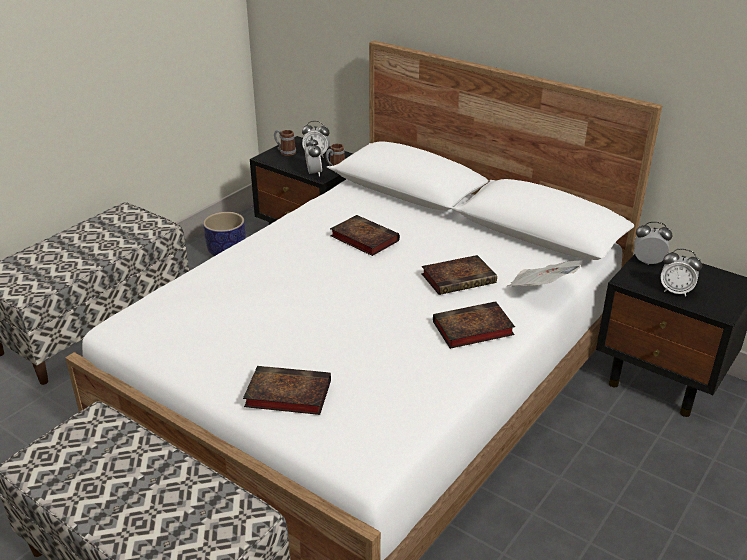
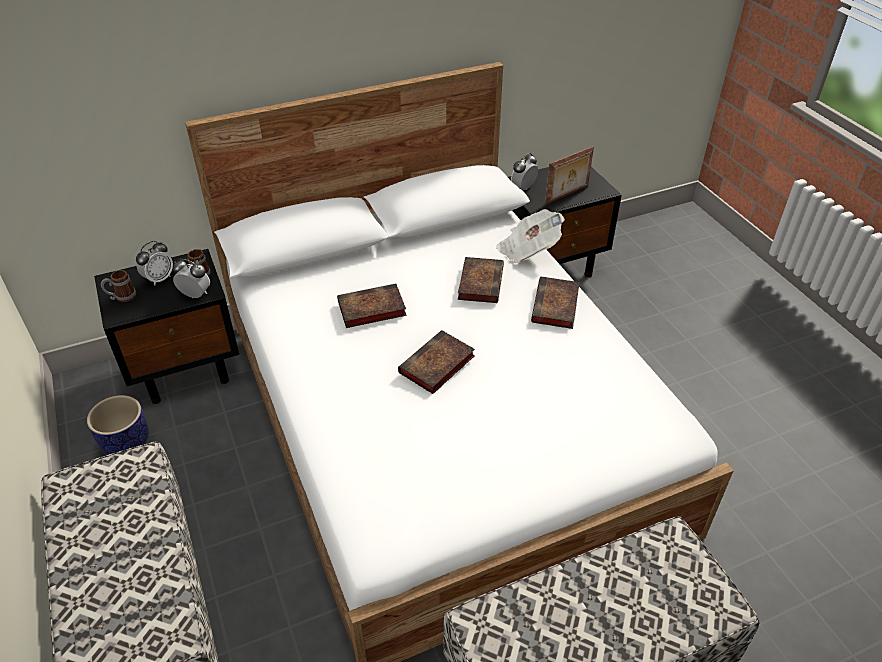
camera: 60 degrees left, 10 degrees up
book [243,366,331,415] -> book moved to [398,330,475,394]
alarm clock [661,249,702,297] -> picture frame [545,146,594,205]

